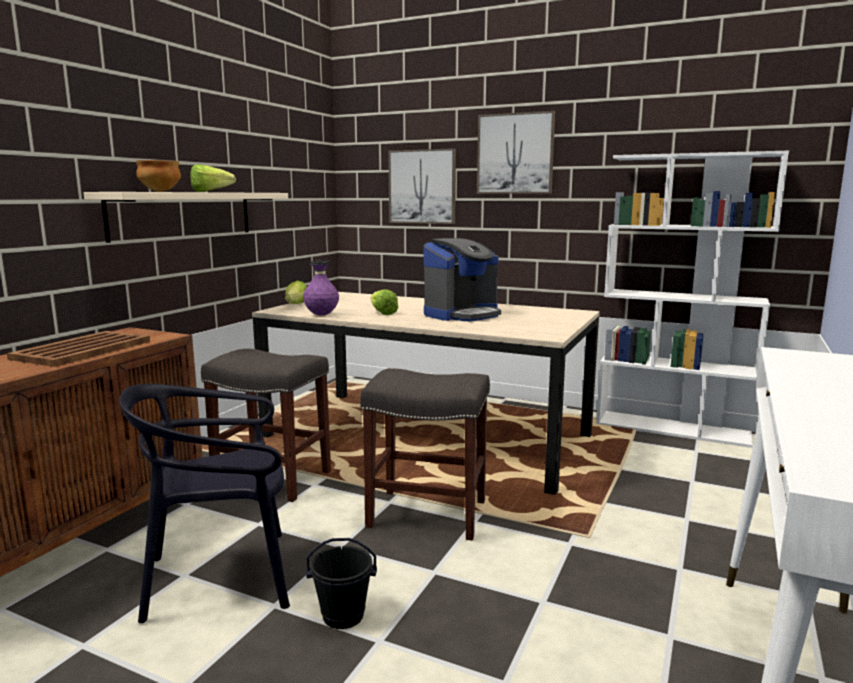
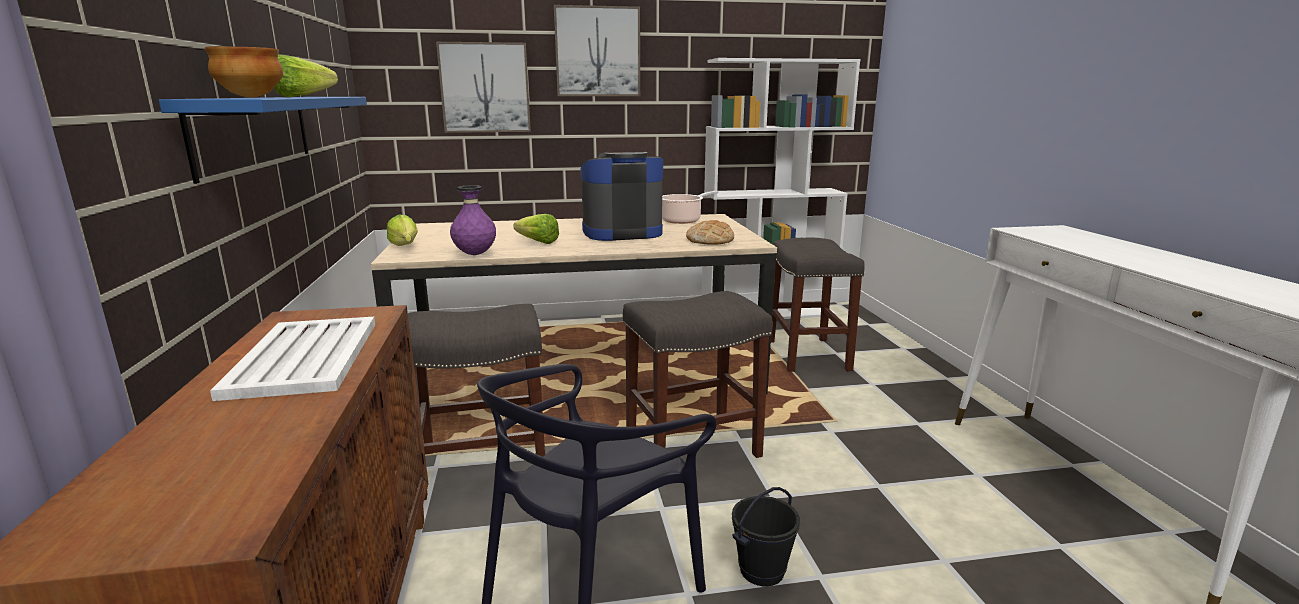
camera: 35 degrees left, 5 degrees up
brown tray [7,331,150,367] -> white tray [210,317,375,401]
beige shelf [83,192,288,243] -> blue shelf [159,97,367,184]
coffee machine [424,238,501,321] -> coffee machine turned 120 degrees counterclockwise [580,152,663,241]
none -> cooking pot [662,191,719,224]
none -> bread [686,220,734,245]
none -> grey stool [771,237,865,372]

